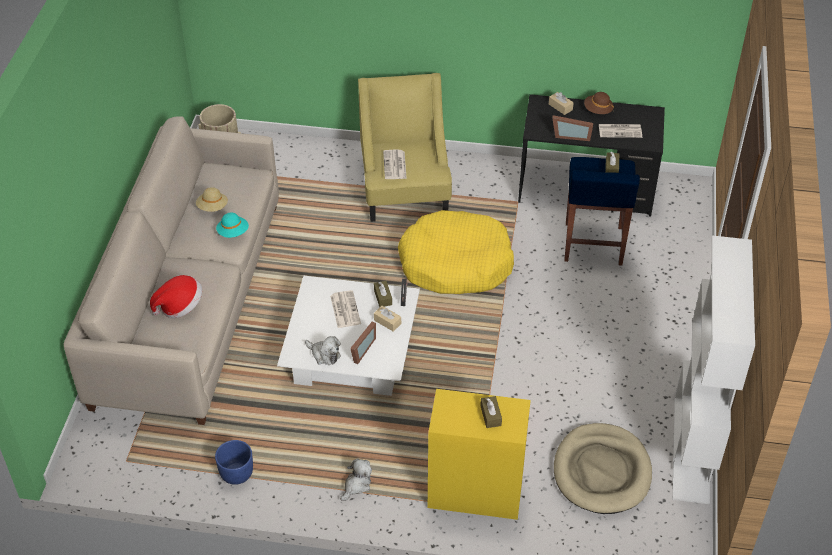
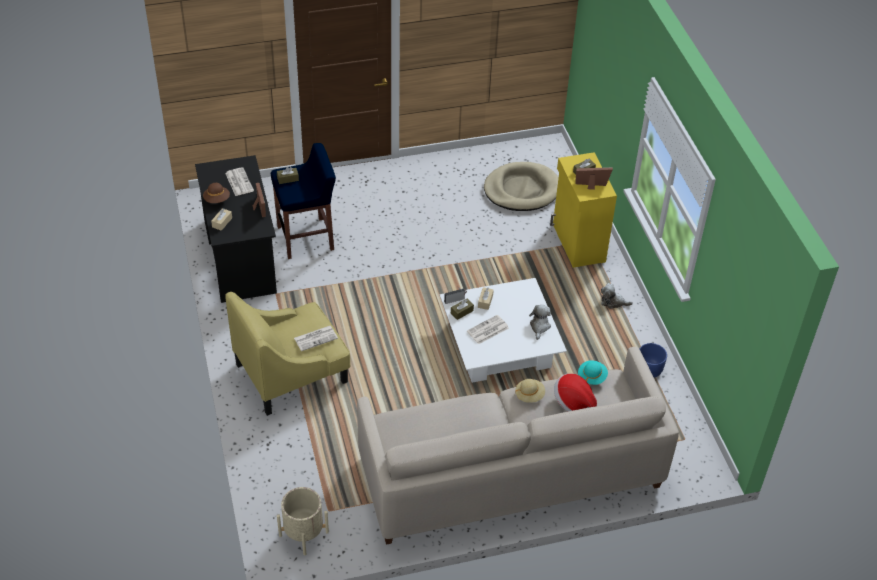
camera: 115 degrees left, 0 degrees up
beige hat [196,187,228,212] -> beige hat moved to [515,379,545,403]
turquoise hat [216,212,249,238] -> turquoise hat moved to [578,360,608,385]
picture frame [350,322,376,364] -> picture frame moved to [575,167,613,190]
yellow dog bed [398,210,514,294] -> none
white bookcase [672,235,755,504] -> none

